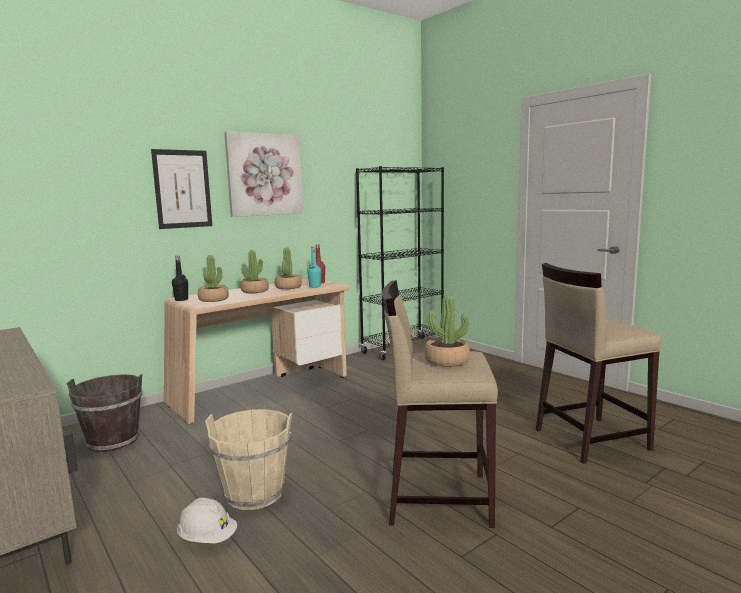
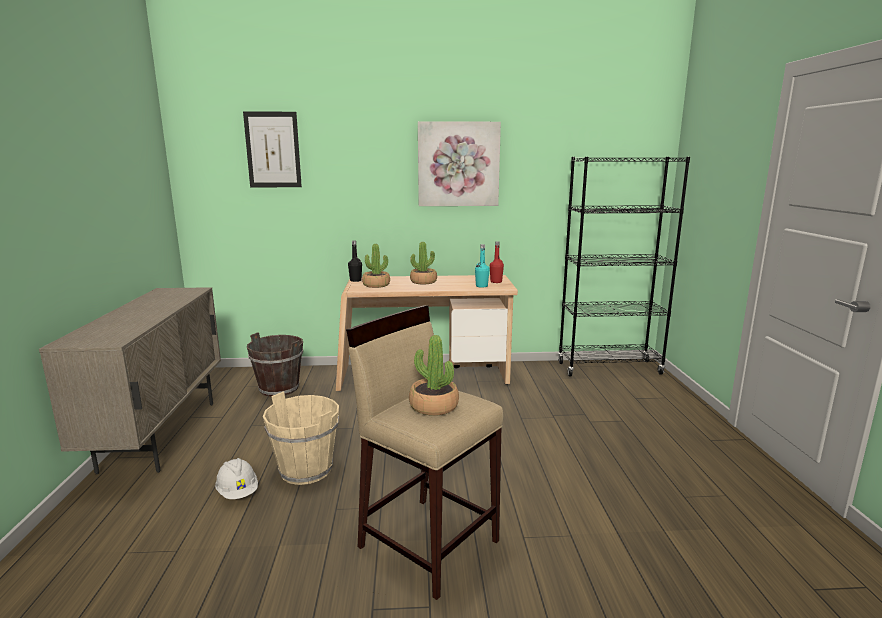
camera: 35 degrees right, 5 degrees up
picture [151,149,212,229] -> picture moved to [243,111,302,187]
potted plant [275,248,302,289] -> none
beige stool [536,263,662,464] -> none

